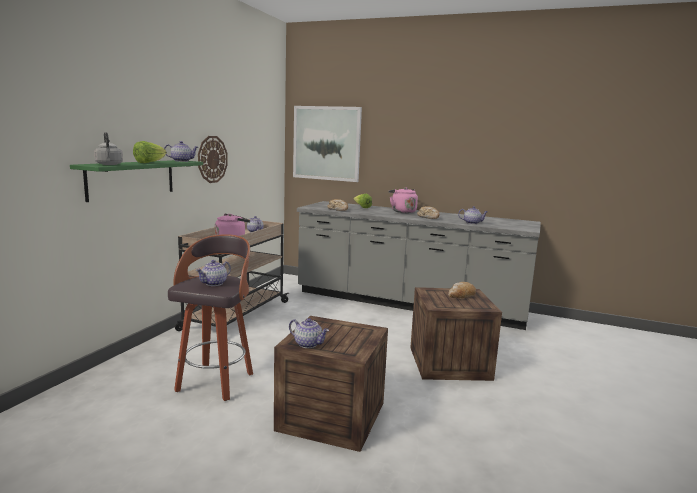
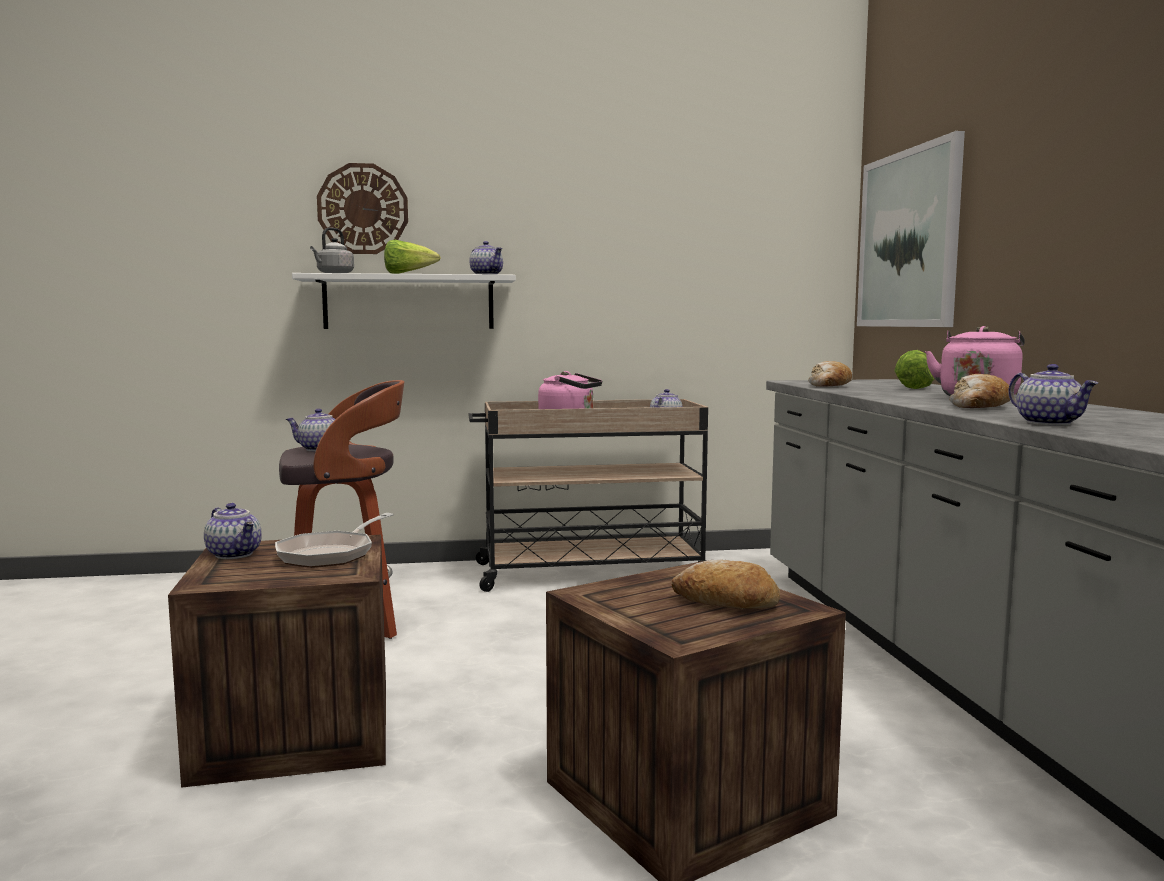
camera: 60 degrees right, 5 degrees down
green shelf [70,160,203,202] -> white shelf [292,273,516,329]
wall clock [198,136,228,183] -> wall clock moved to [317,163,408,254]
teapot [289,318,329,348] -> teapot turned 45 degrees counterclockwise [204,503,262,559]
none -> frying pan [275,513,394,568]

